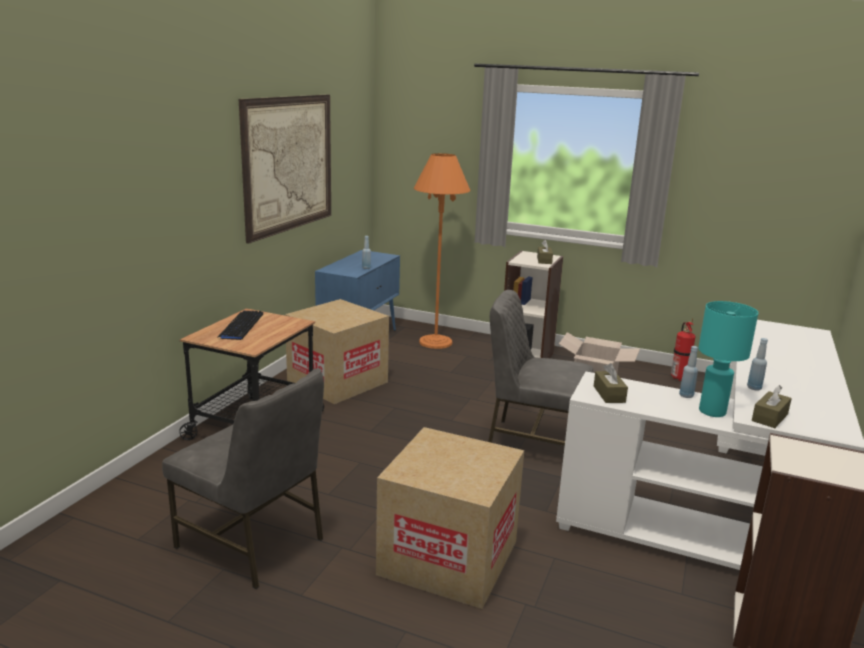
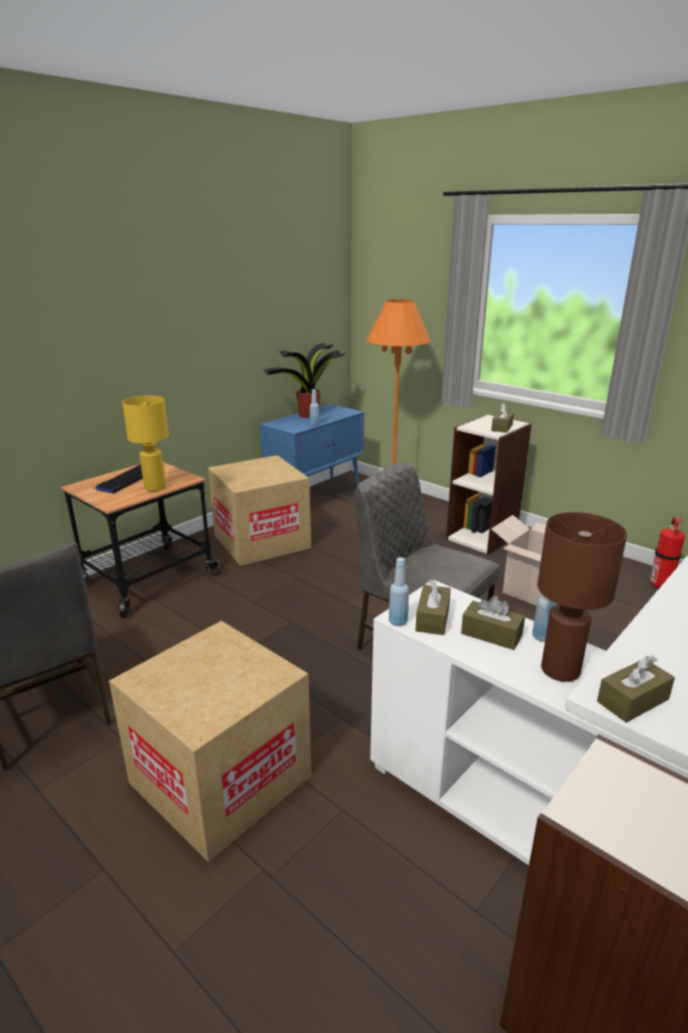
camera: 20 degrees right, 5 degrees up
picture [239,95,331,244] -> none
turquoise table lamp [698,301,758,417] -> brown table lamp [537,512,627,682]
blue bottle [747,338,768,390] -> blue bottle moved to [389,557,409,626]
none -> yellow table lamp [122,395,169,491]
none -> potted plant [263,343,346,418]
none -> brown tissue box [461,596,525,650]

